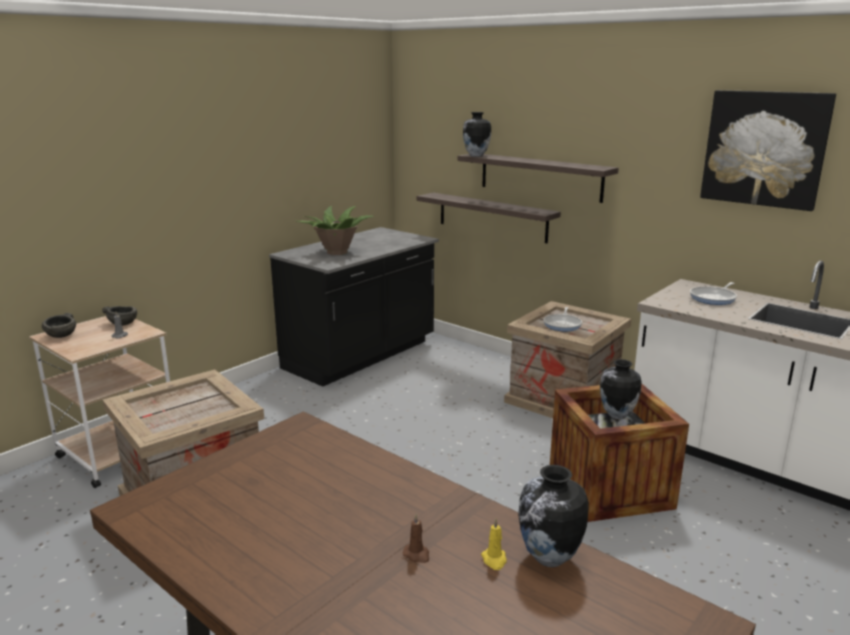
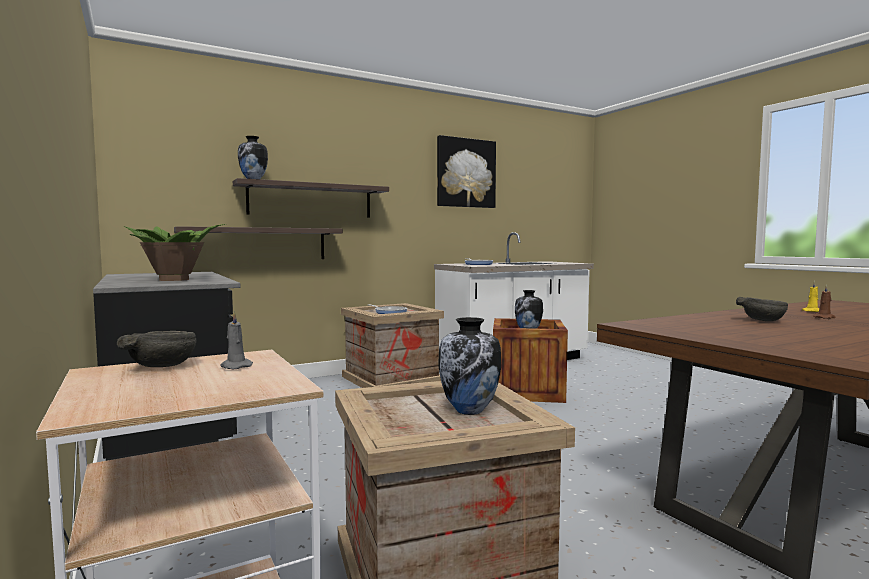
camera: 70 degrees left, 15 degrees down
grey bowl [42,313,76,338] -> grey bowl moved to [736,297,788,321]
vase [518,465,589,567] -> vase moved to [438,317,501,415]

